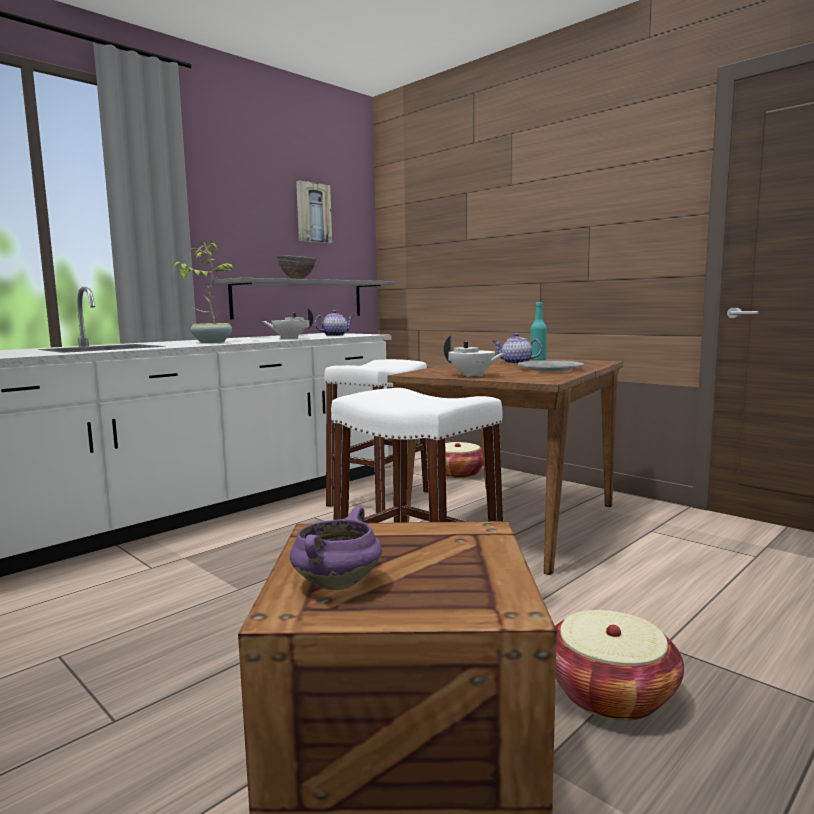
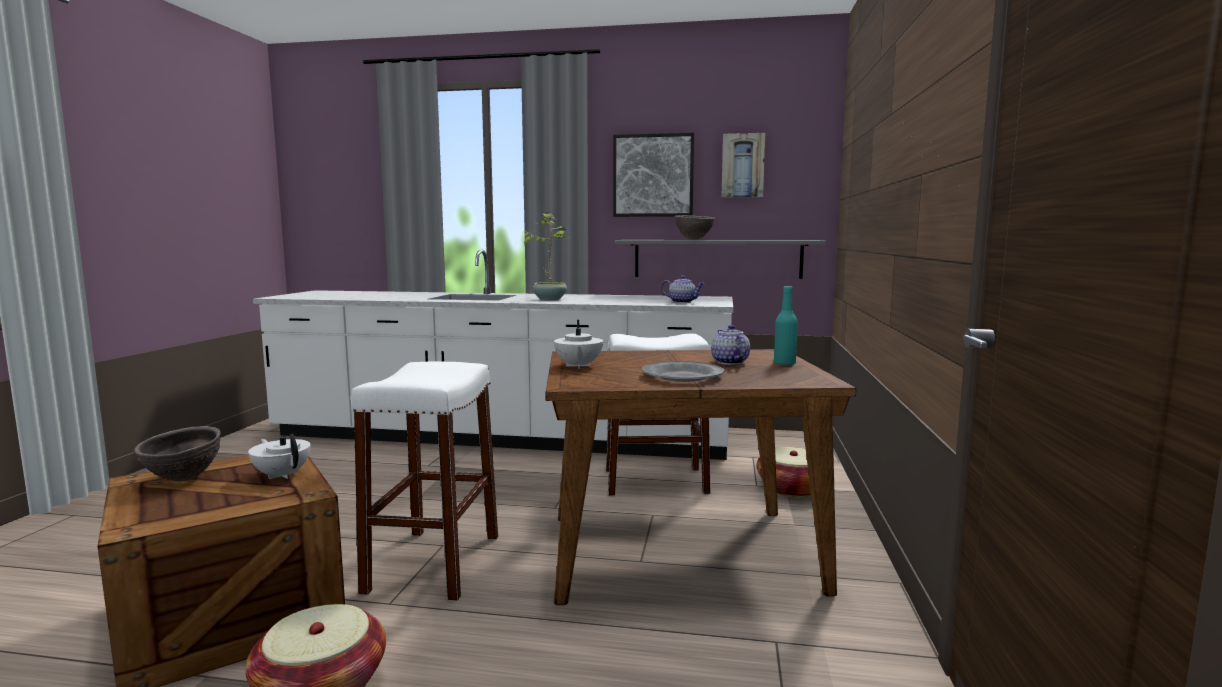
camera: 55 degrees right, 0 degrees up
white teapot [262,308,313,339] -> white teapot moved to [248,434,311,479]
purple cooking pot [290,506,382,590] -> brown bowl [134,426,221,482]
none -> picture [613,133,694,217]

